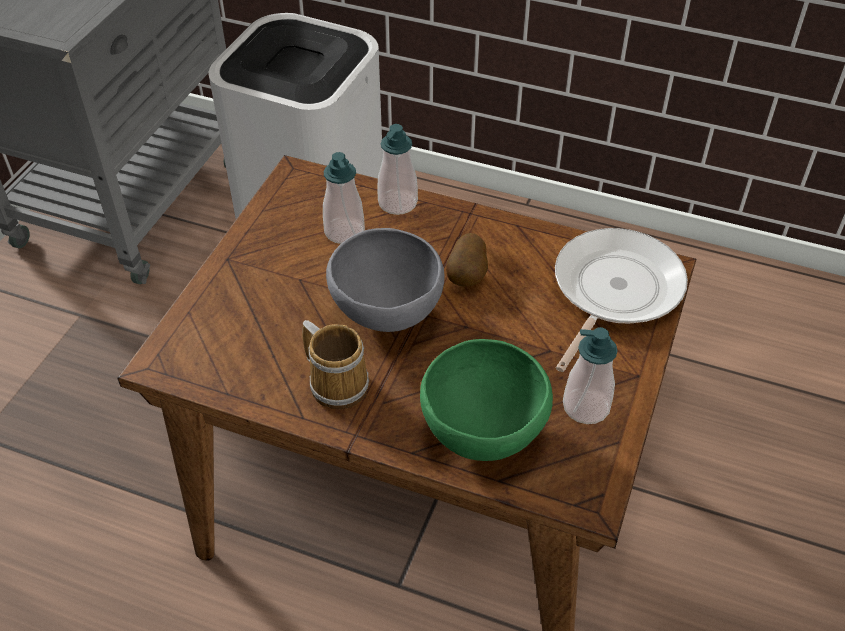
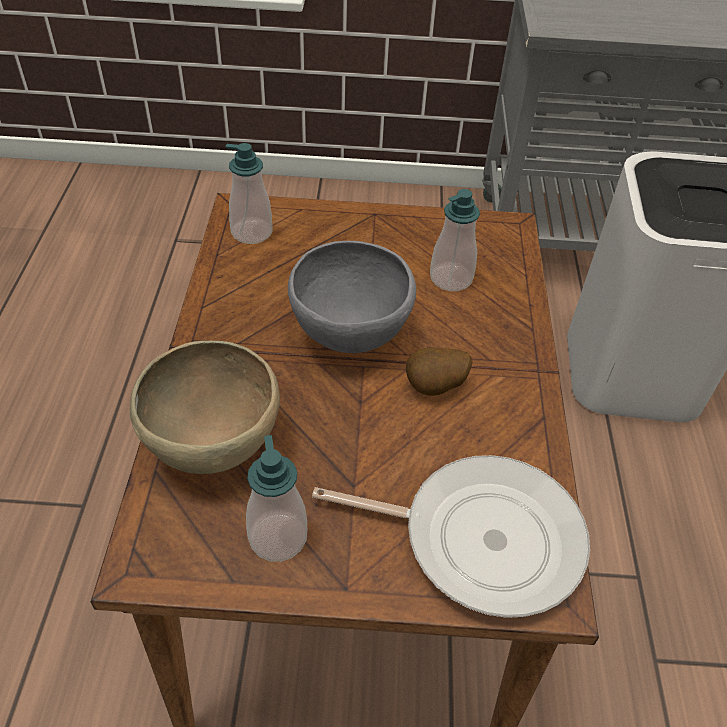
camera: 70 degrees right, 0 degrees up
mug [302,320,369,409] -> none
soap dispenser [377,124,418,215] -> soap dispenser moved to [226,143,273,244]
green bowl [420,339,553,461] -> brown bowl [130,341,280,474]

